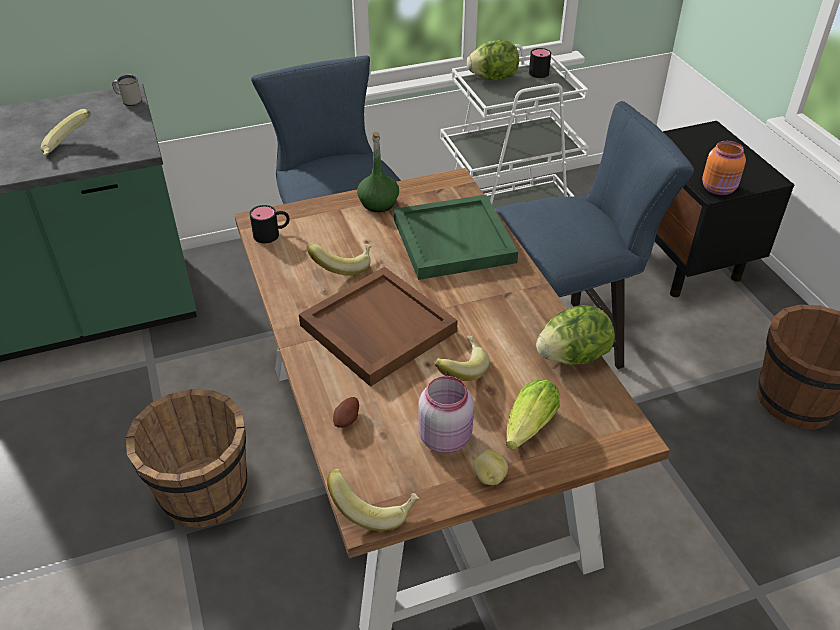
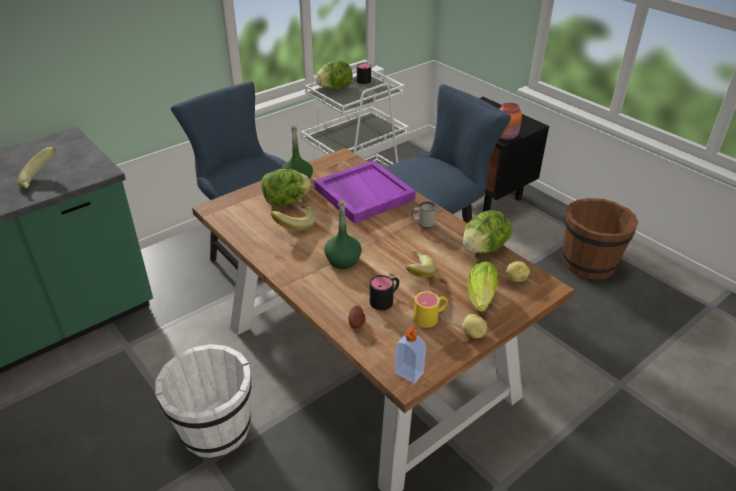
camera: 20 degrees left, 5 degrees down
white mug [112,75,142,106] -> white mug moved to [411,201,437,228]
brown bucket [126,389,247,528] -> white bucket [155,344,252,458]
black mug [250,205,290,243] -> black mug moved to [370,275,399,310]
brown tray [299,267,458,387] -> green bottle [324,200,362,269]
banana [327,468,419,531] -> soap dispenser [394,325,426,384]
green tray [394,195,518,280] -> purple tray [314,160,416,224]
pink jar [418,376,474,453] -> yellow mug [414,291,448,328]
none -> lettuce [262,169,311,206]
none -> potato [506,261,530,282]

